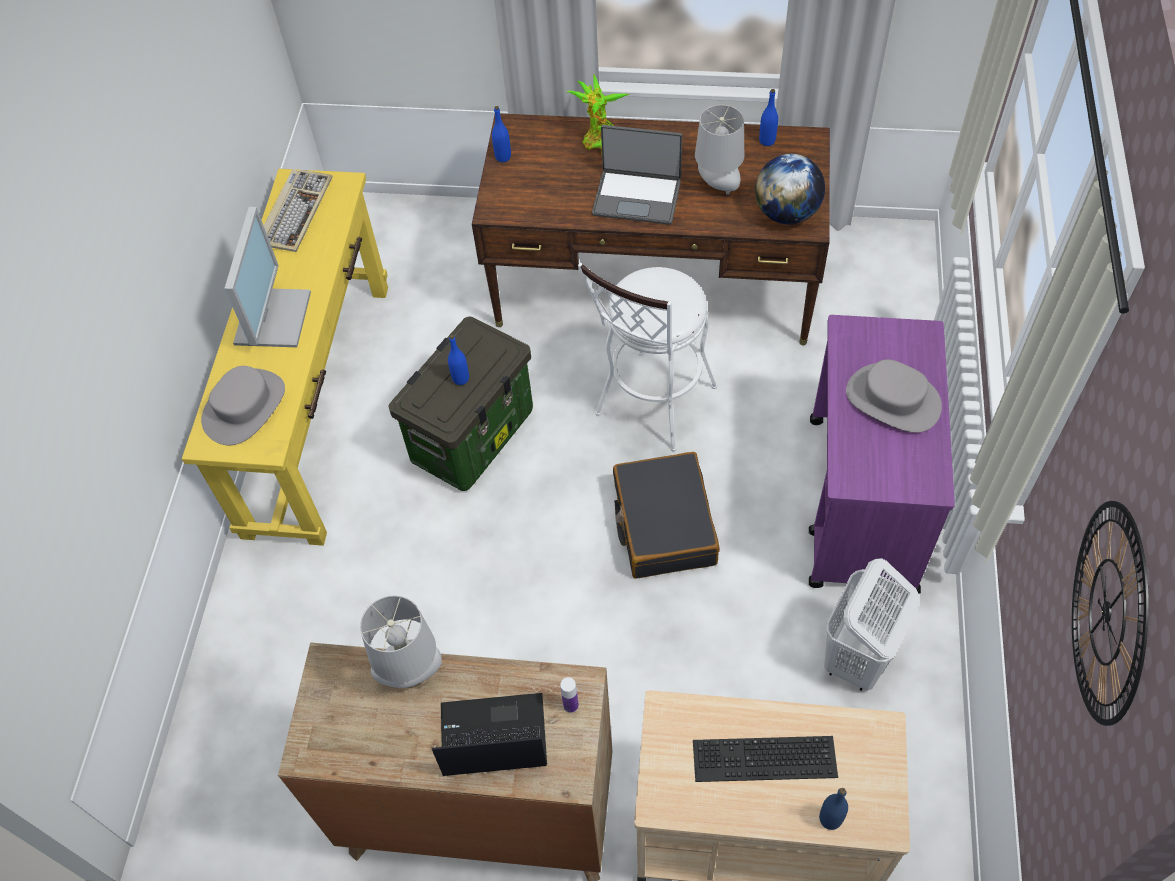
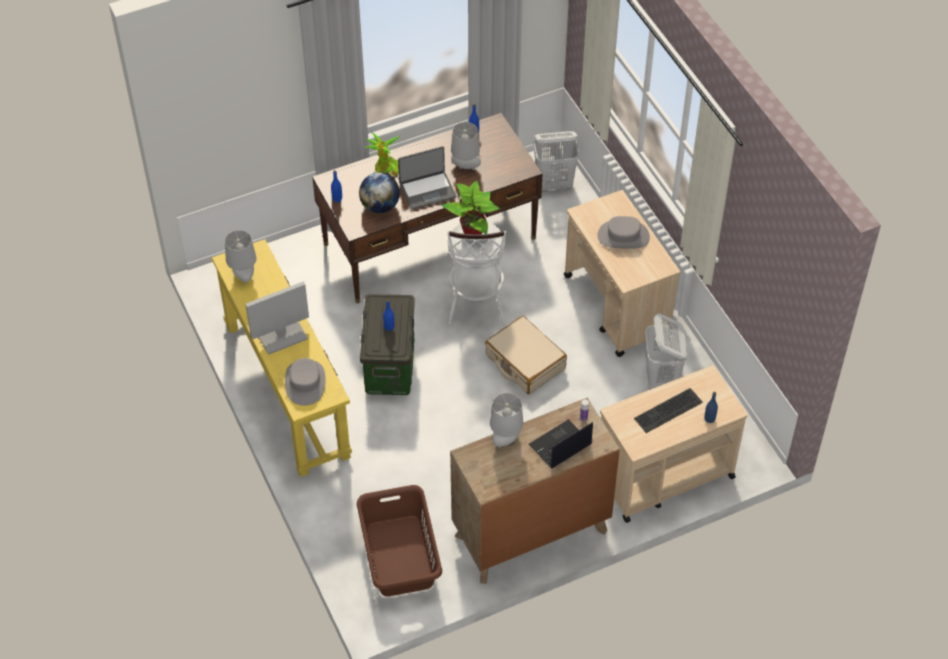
camera: 35 degrees left, 5 degrees down
monitor [224,207,311,347] -> monitor turned 90 degrees counterclockwise [245,282,309,355]
keyboard [264,169,332,252] -> grey table lamp [225,230,256,284]
black suitcase [613,452,720,579] -> beige suitcase [485,316,567,394]
globe [755,154,825,224] -> globe moved to [359,172,400,213]
purple cart [809,315,955,594] -> beige cart [564,190,680,357]
wall clock [1072,501,1149,726] -> none
none -> brown laundry basket [357,485,442,596]
none -> potted plant [442,181,500,234]
none -> white laundry basket [533,131,579,191]

